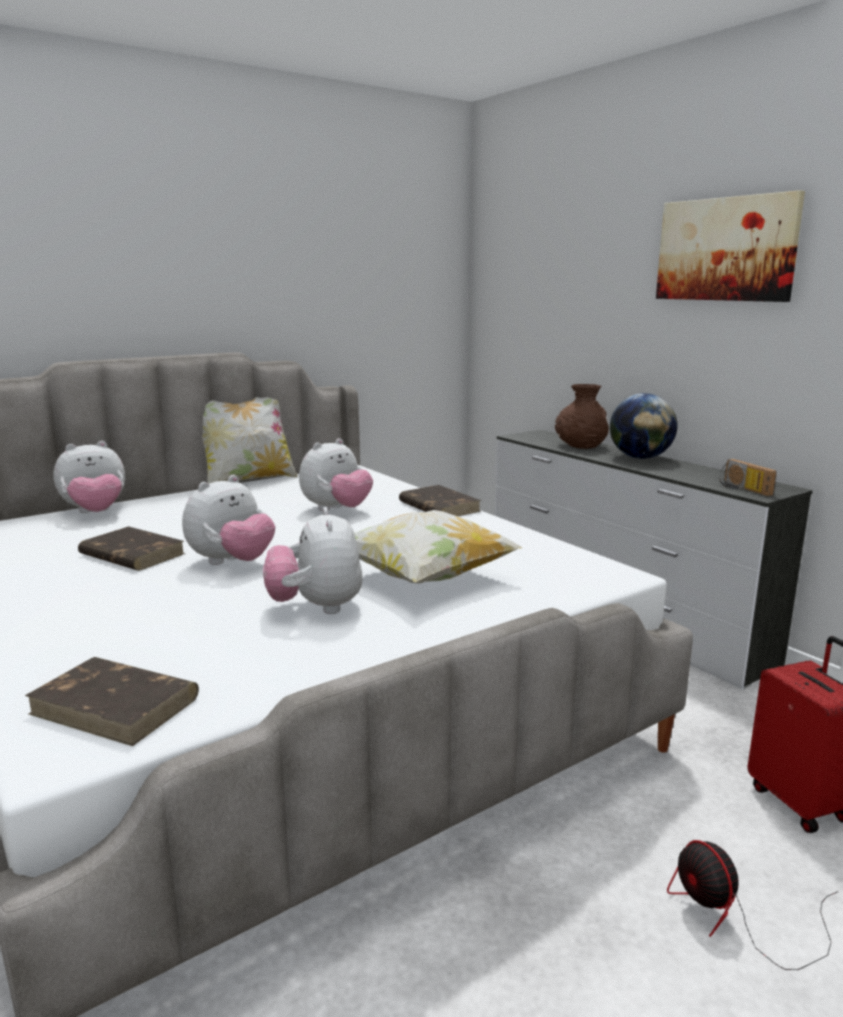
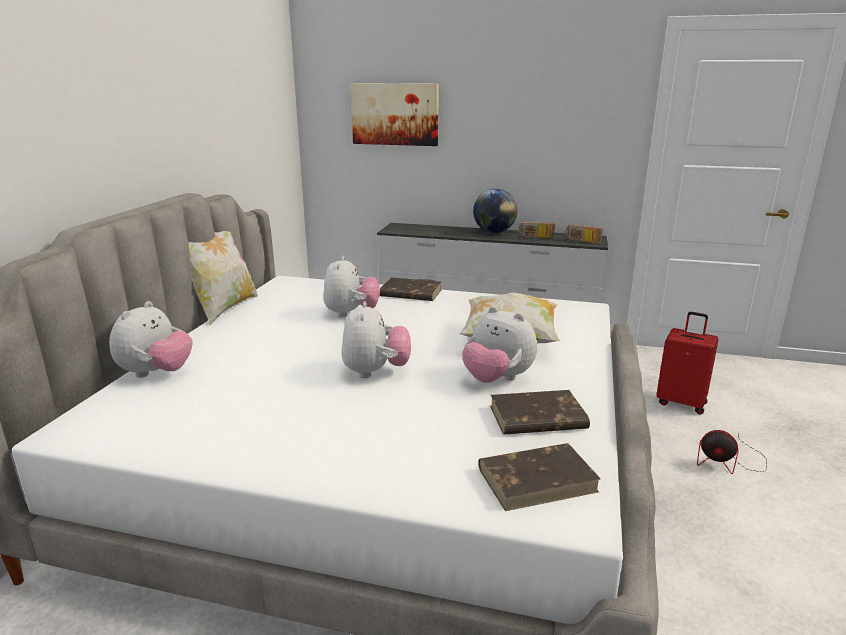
camera: 40 degrees left, 5 degrees up
brown book [78,526,185,571] -> brown book moved to [490,390,590,435]
brown vase [555,384,609,449] -> none
picture [656,190,805,302] -> picture moved to [350,83,439,146]
none -> radio [519,222,555,240]

